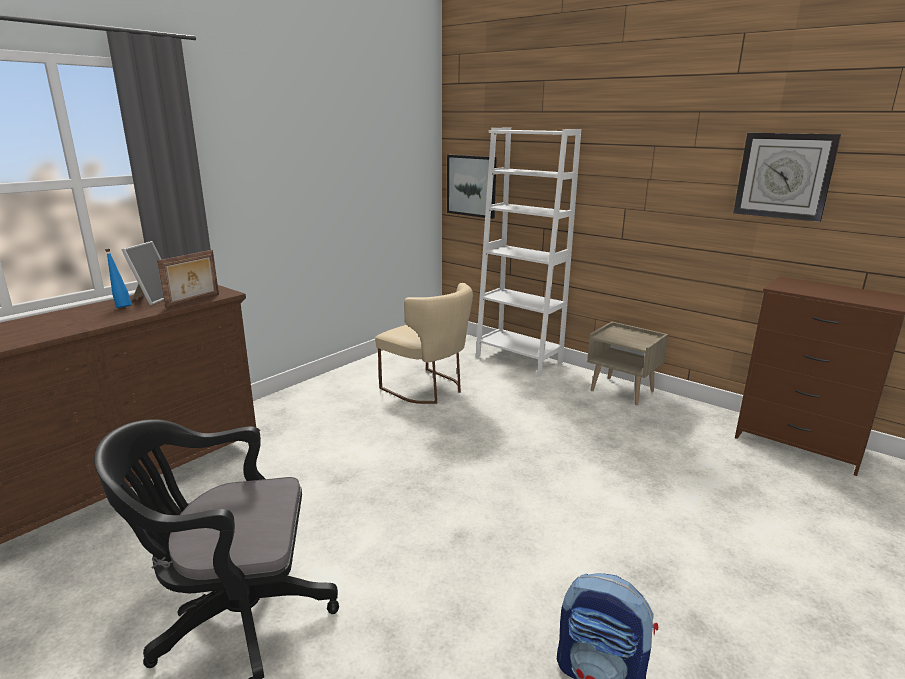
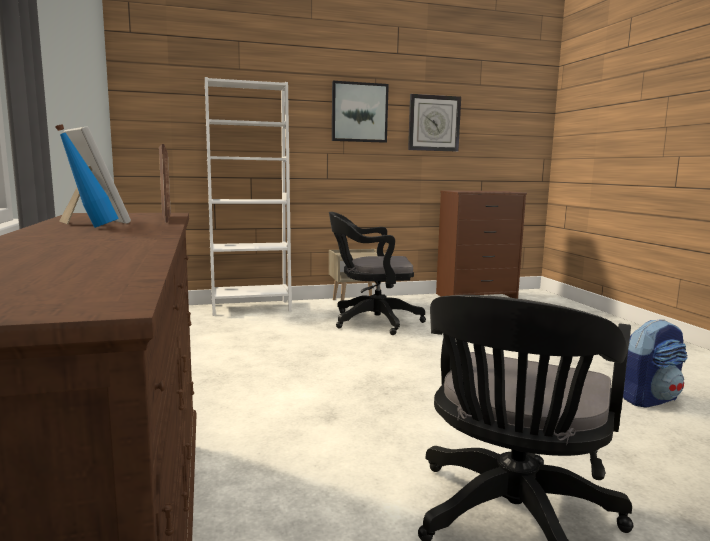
camera: 55 degrees left, 10 degrees down
beige chair [375,283,473,404] -> none
picture [447,155,497,219] -> picture moved to [332,81,389,143]
none -> black office chair [329,212,426,335]

